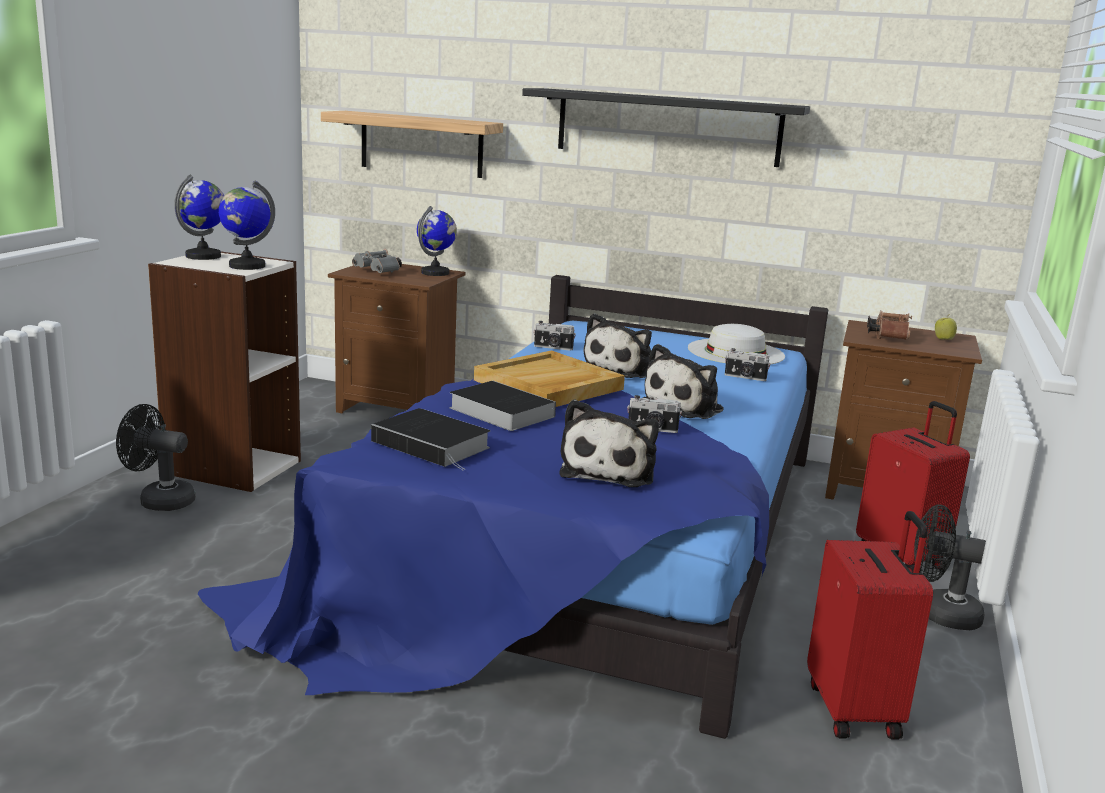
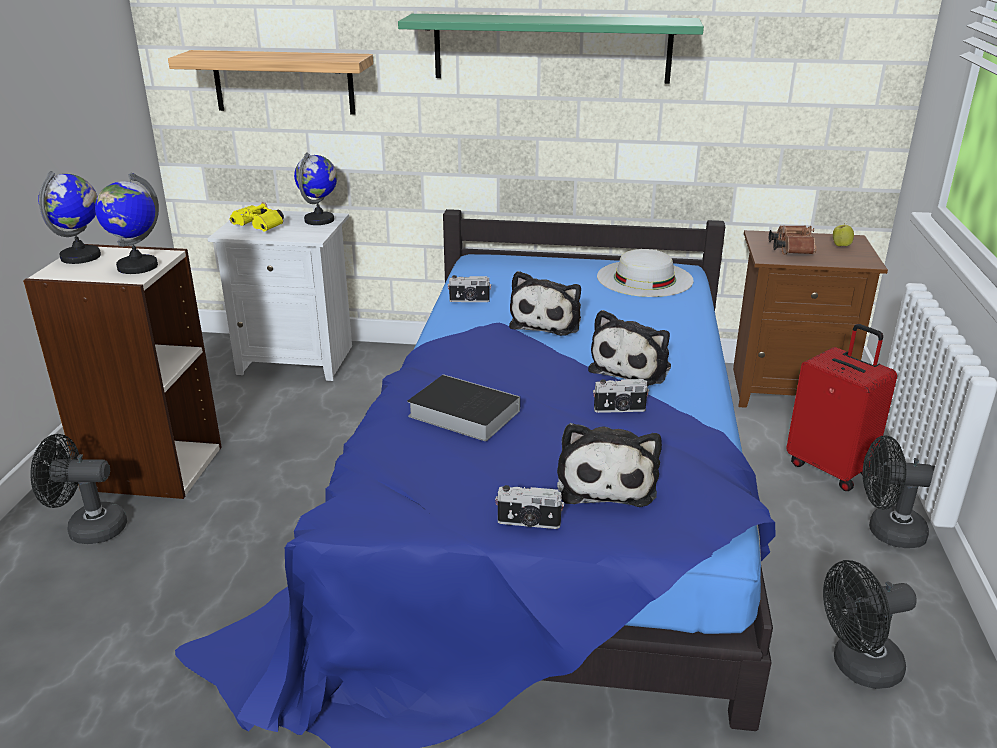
camera: 10 degrees left, 10 degrees up
brown nightstand [328,264,465,413] -> white nightstand [208,211,352,381]
grey binoculars [352,249,402,273] -> yellow binoculars [230,202,284,231]
book [371,408,490,470] -> none
beige tray [474,350,625,407] -> none
black shelf [522,88,810,167] -> green shelf [398,14,704,84]
camera [725,348,770,381] -> camera moved to [495,485,564,529]
red suitcase [807,511,933,740] -> black fan [823,560,917,689]

